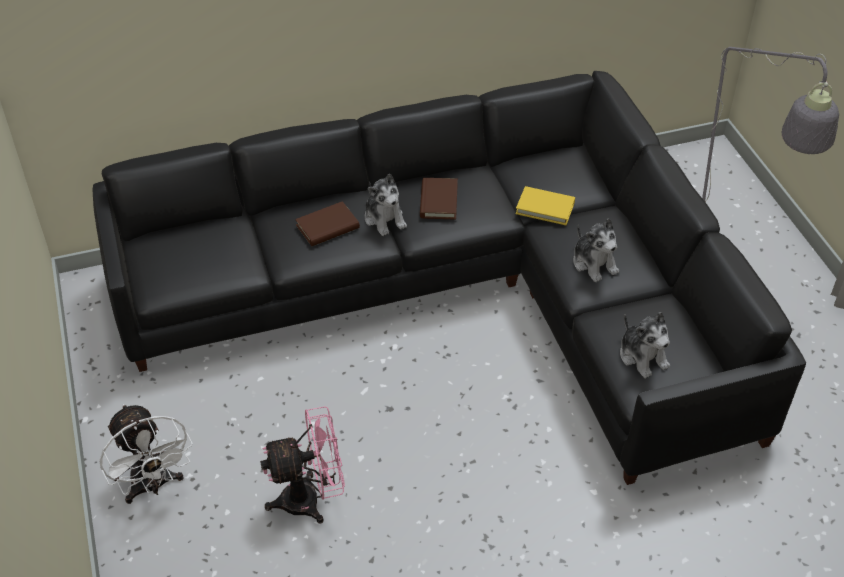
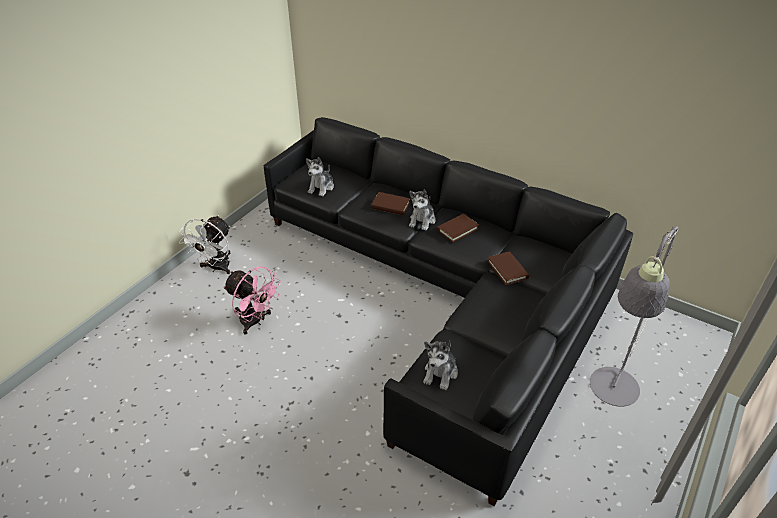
camera: 50 degrees right, 5 degrees down
yellow book [516,186,575,225] -> brown book [487,251,529,285]
plush toy [573,218,619,282] -> plush toy moved to [306,157,334,196]

